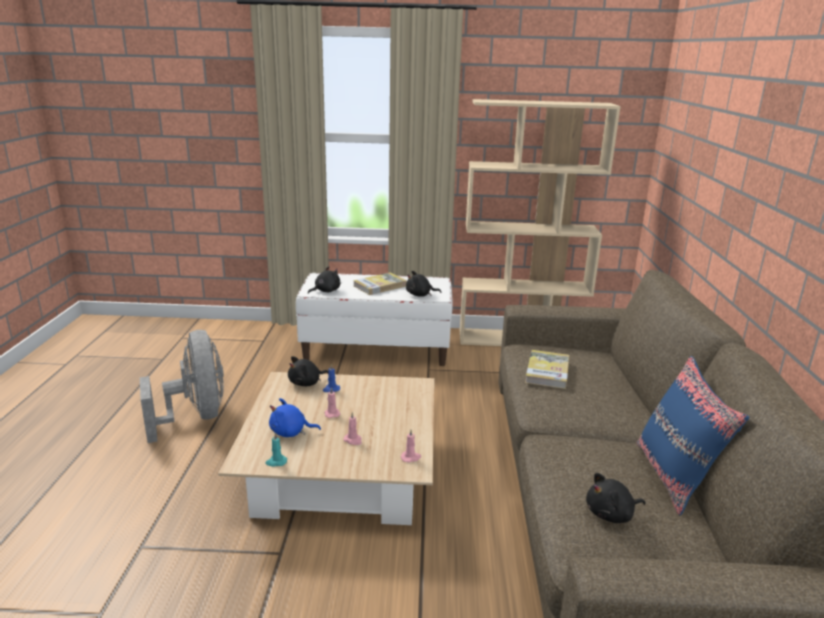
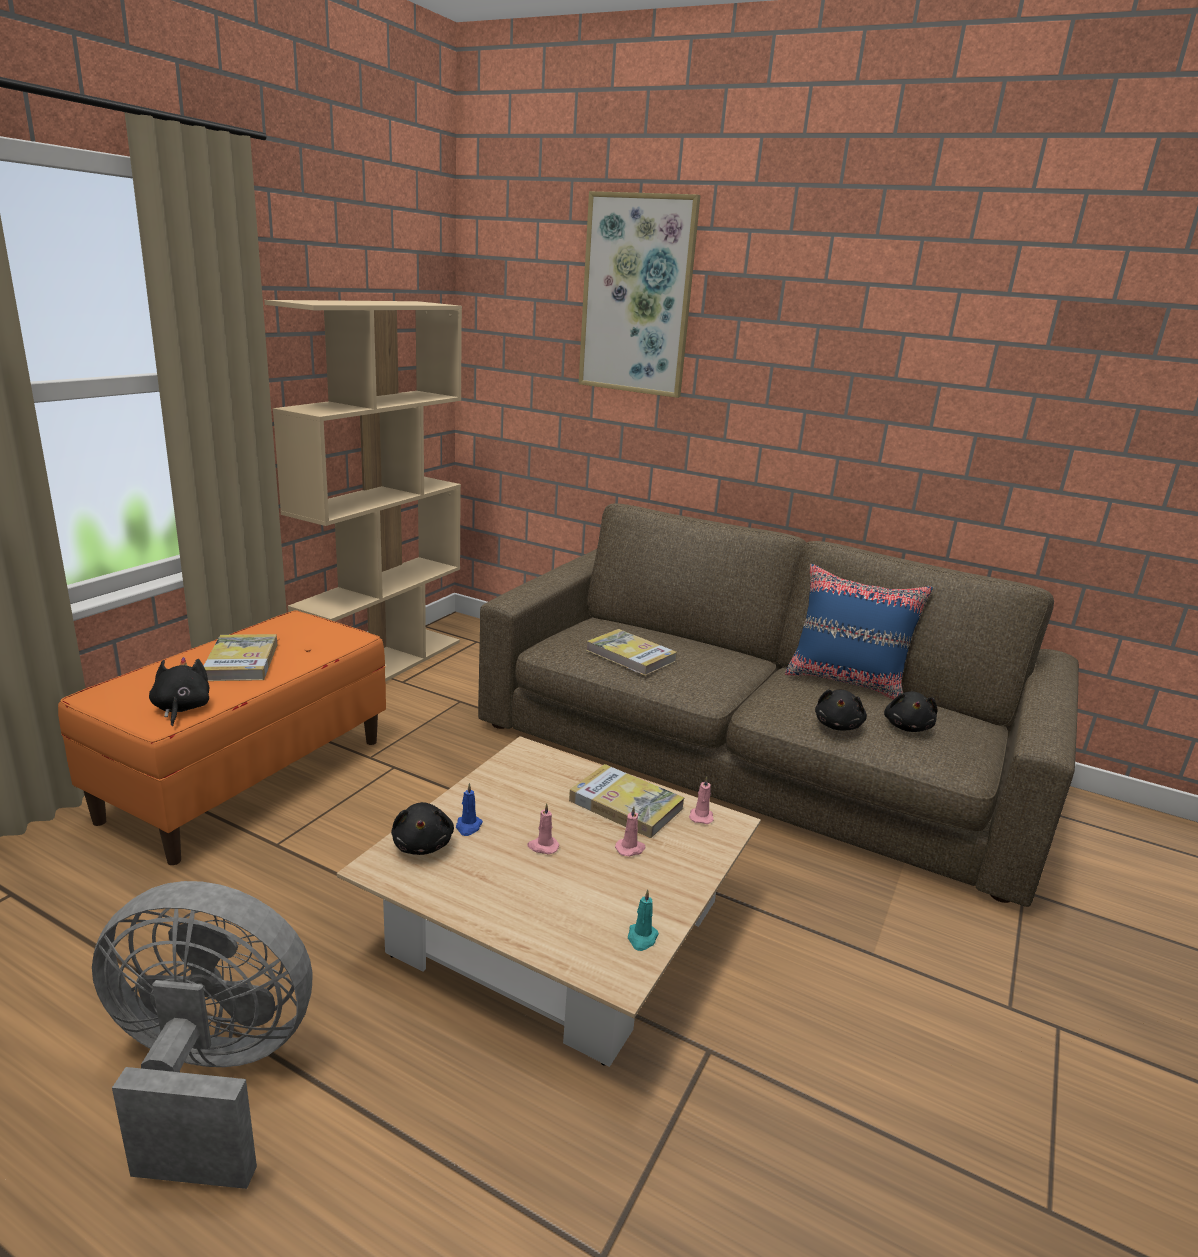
camera: 65 degrees left, 0 degrees up
blue plush toy [269,398,321,437] -> none
white bench [296,273,453,366] -> orange bench [58,610,386,865]
black plush toy [406,271,441,297] -> black plush toy moved to [815,689,867,730]
none -> book [569,764,685,838]
none -> picture [579,191,701,398]

